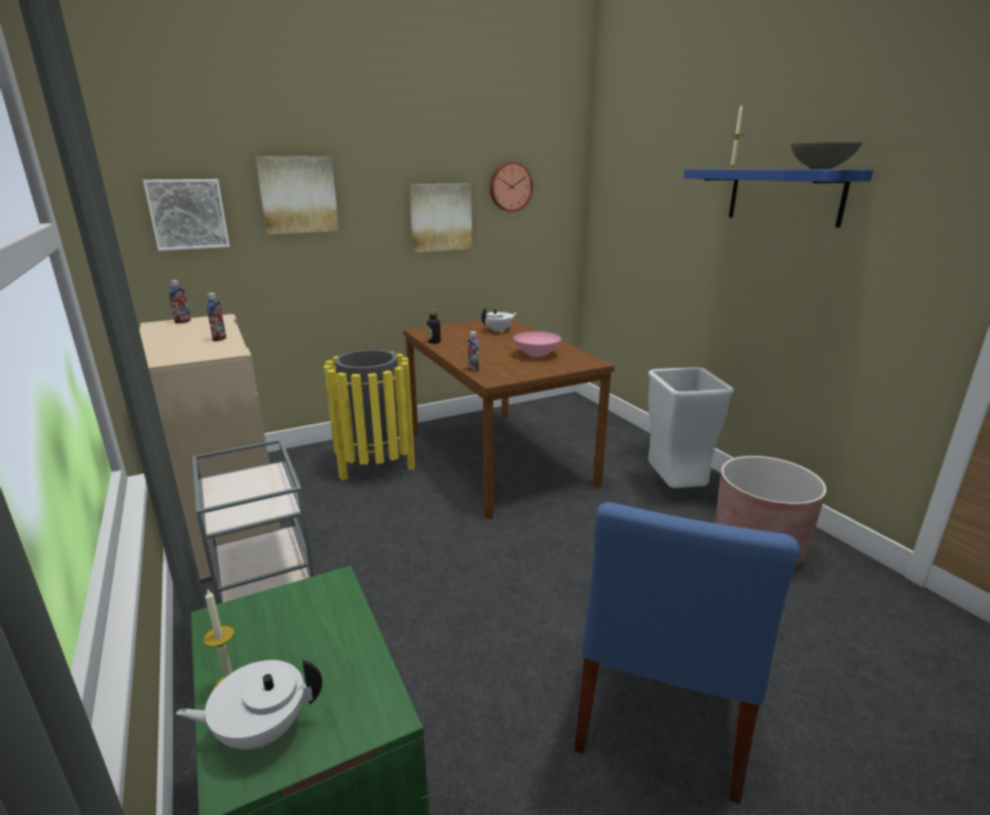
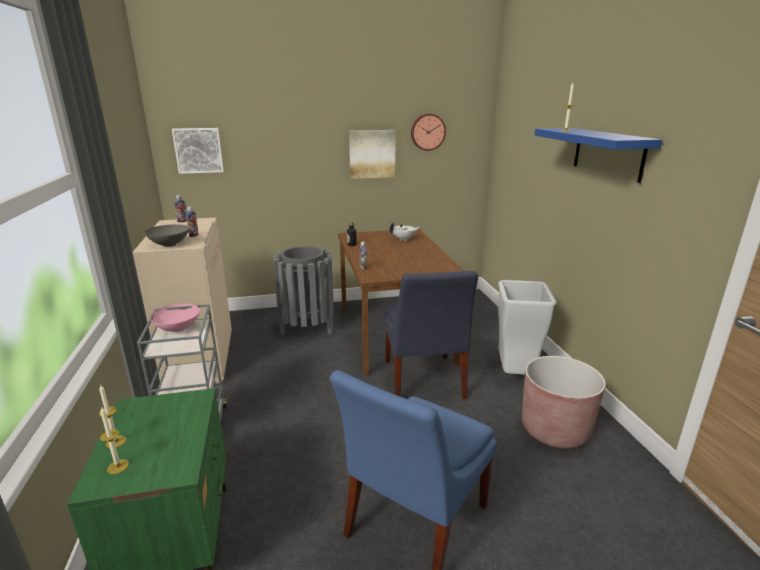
camera: 15 degrees right, 0 degrees up
white teapot [176,660,322,750] -> candle [100,406,129,474]
picture [255,156,339,234] -> none
yellow trash can [324,349,415,481] -> grey trash can [273,246,334,336]
pink bowl [514,331,562,357] -> pink bowl moved to [150,304,200,332]
grey bowl [791,142,862,169] -> grey bowl moved to [144,224,189,247]
none -> blue chair [384,271,478,399]

